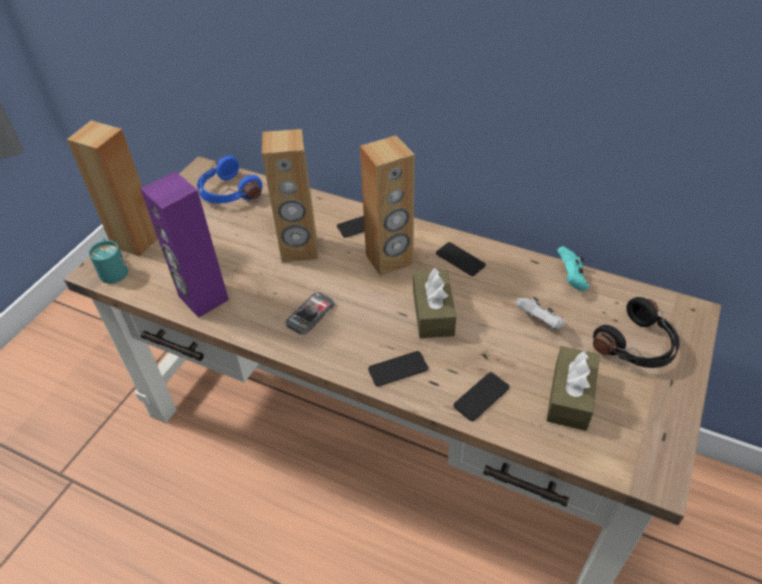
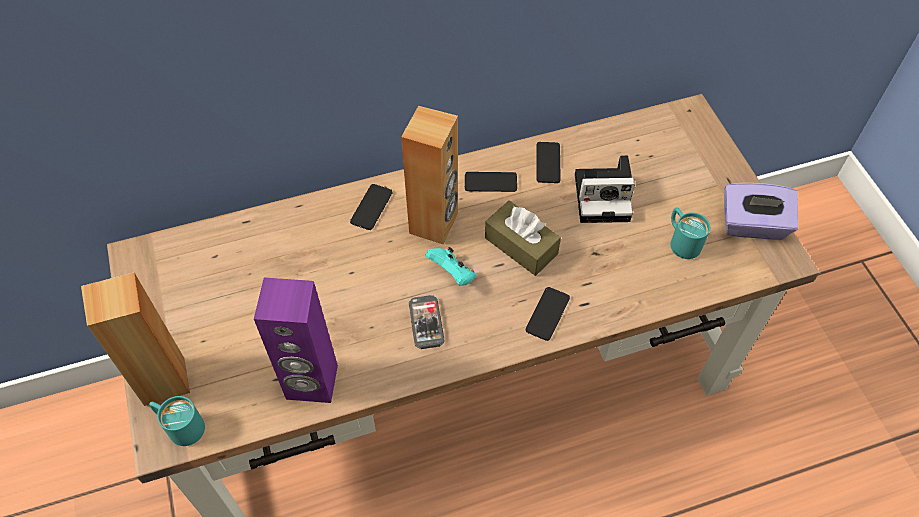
camera: 45 degrees left, 10 degrees up
blue headphones [197,155,262,204] -> none
brown speaker [262,129,318,262] -> none
phone [453,372,510,421] -> phone moved to [536,142,561,183]
white game controller [515,297,565,330] -> camera [575,155,635,223]
brown tissue box [546,346,600,431] -> turquoise mug [670,207,710,259]
turquoise game controller [557,246,589,291] -> turquoise game controller moved to [425,247,476,286]
black headphones [593,297,680,368] -> none
none -> purple tissue box [724,183,798,240]

